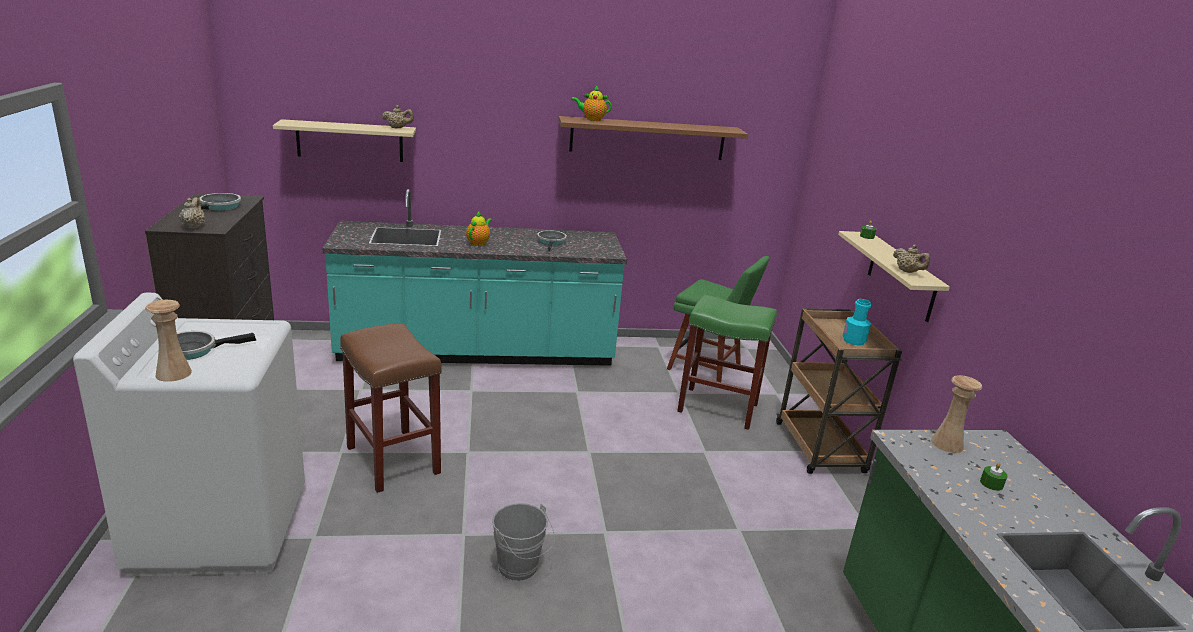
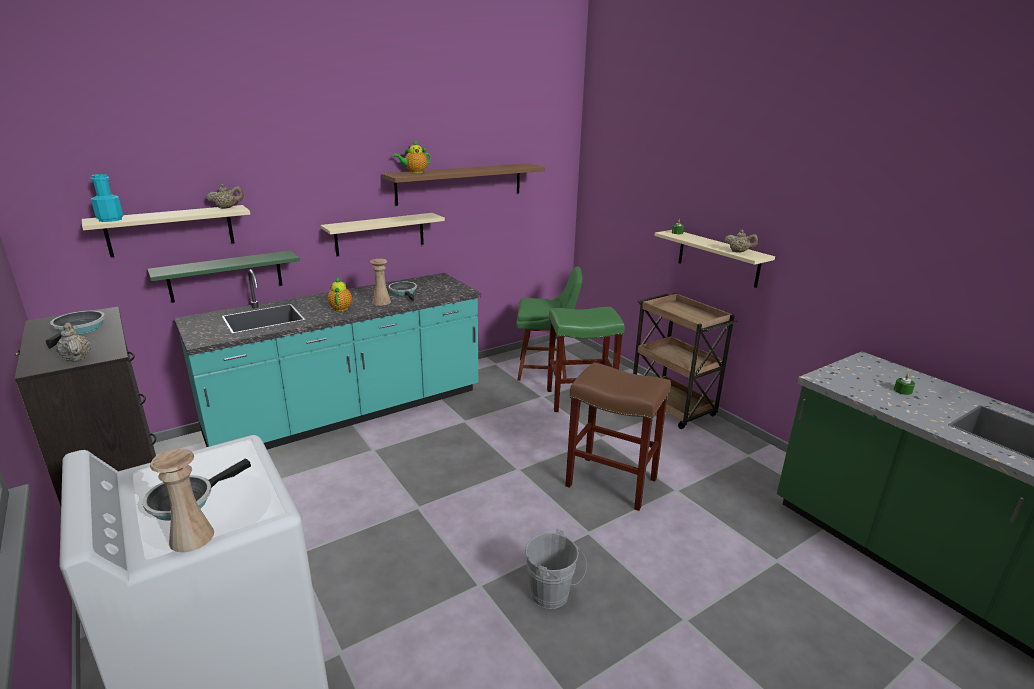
camera: 25 degrees left, 0 degrees up
brown stool [340,323,442,493] -> brown stool moved to [565,362,671,511]
turquoise bottle [843,299,871,346] -> turquoise bottle moved to [91,174,123,222]
beige vase [931,375,982,453] -> beige vase moved to [370,259,391,305]
none -> green shelf [147,250,300,303]
none -> beige shelf [320,213,445,256]

